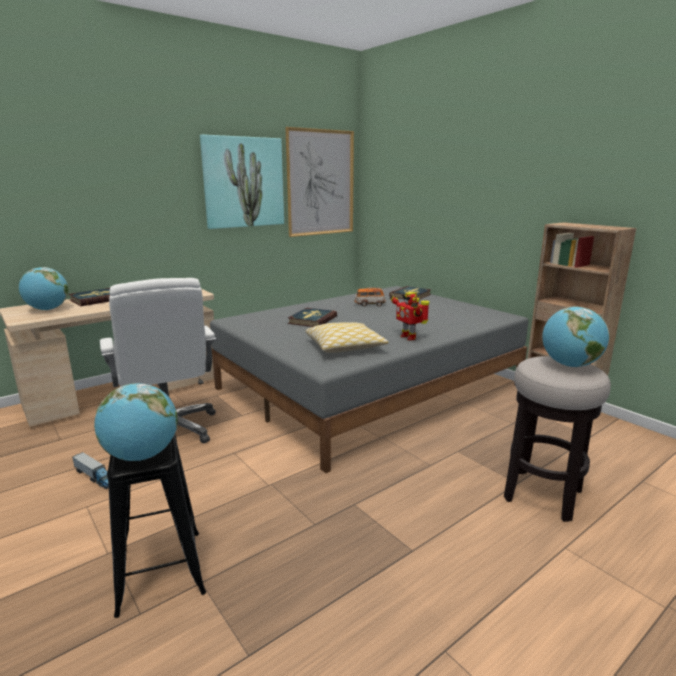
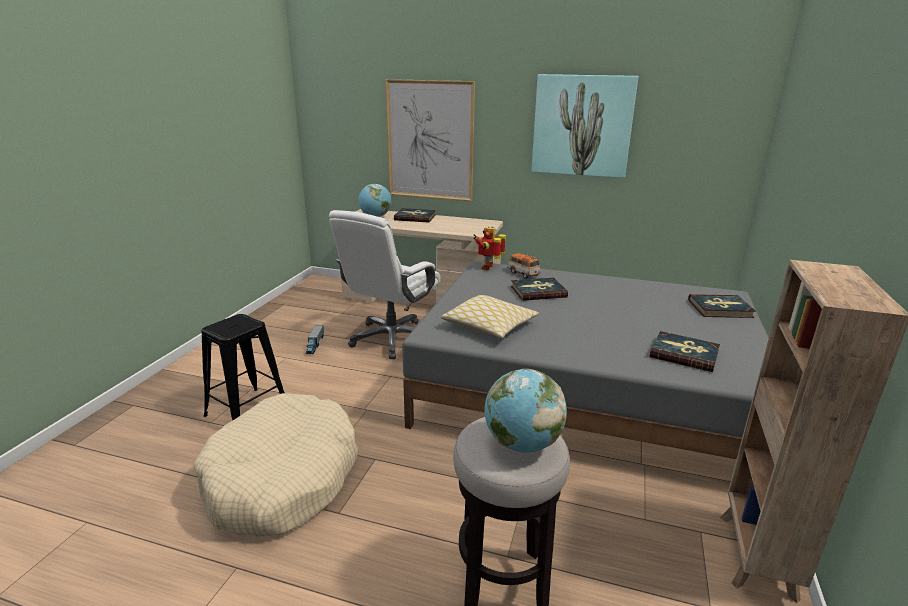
camera: 55 degrees right, 5 degrees up
globe [94,383,178,461] -> none
picture [285,127,354,237] -> picture moved to [385,79,475,201]
toy car [355,287,386,307] -> toy car moved to [507,253,541,279]
toy robot [390,292,429,341] -> toy robot moved to [473,227,506,270]
none -> beige dog bed [194,393,358,537]
none -> book [649,331,720,372]

